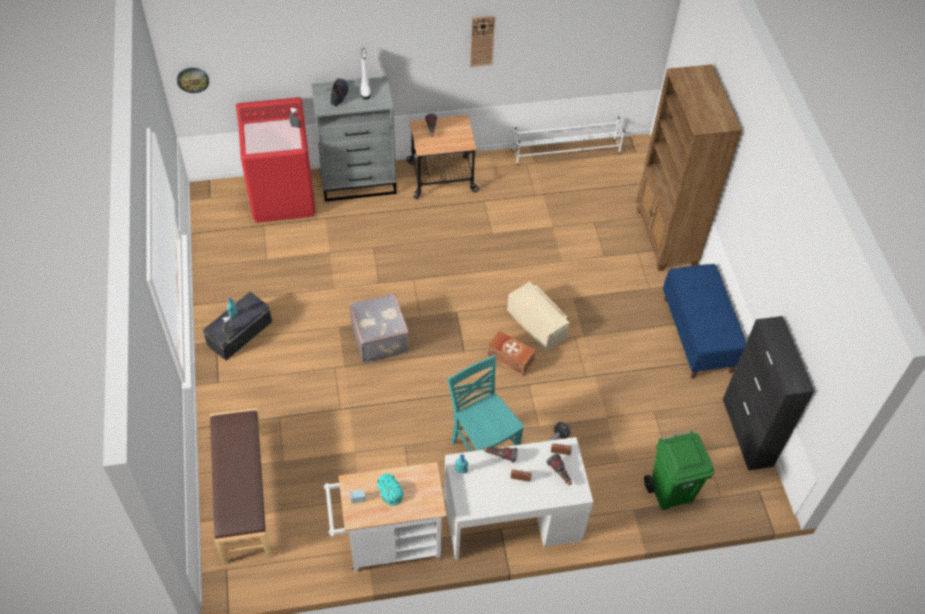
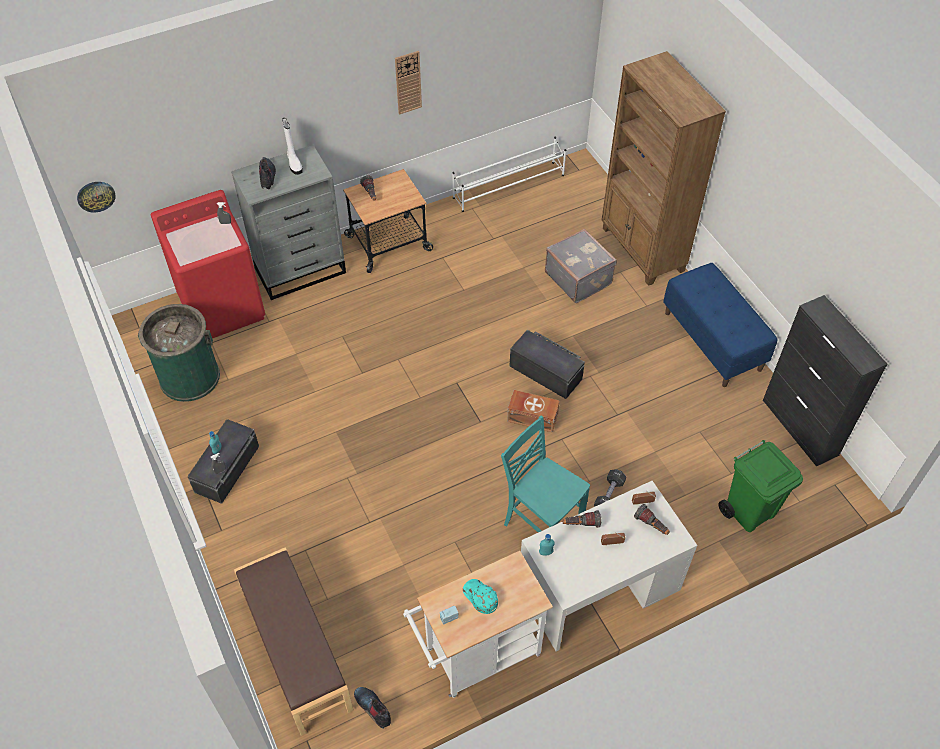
camera: 15 degrees left, 0 degrees up
grey suitcase [349,293,409,363] -> grey suitcase moved to [545,229,617,303]
beige storage box [507,282,569,351] -> black storage box [510,330,585,399]
none -> green trash can [138,304,220,402]
none -> boot [354,687,391,729]

